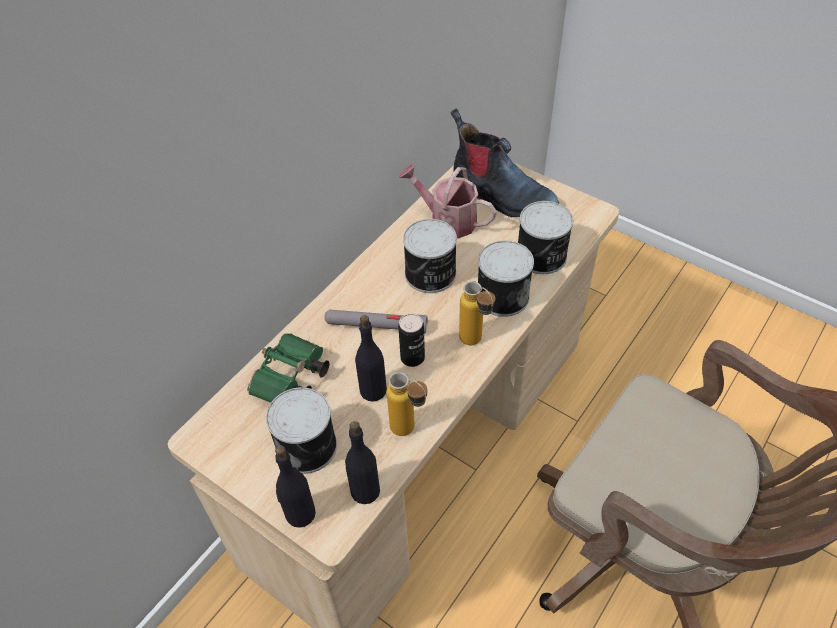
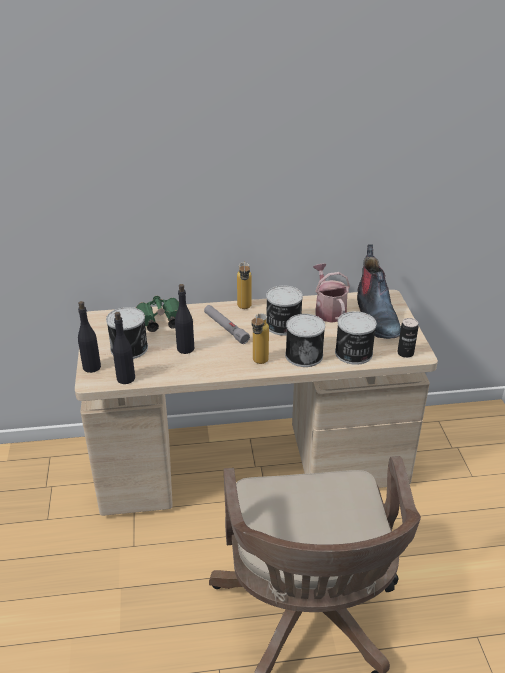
camera: 45 degrees right, 15 degrees down
bottle [387,372,427,436] -> bottle moved to [237,262,252,309]
can [398,313,425,367] -> can moved to [397,318,419,358]

